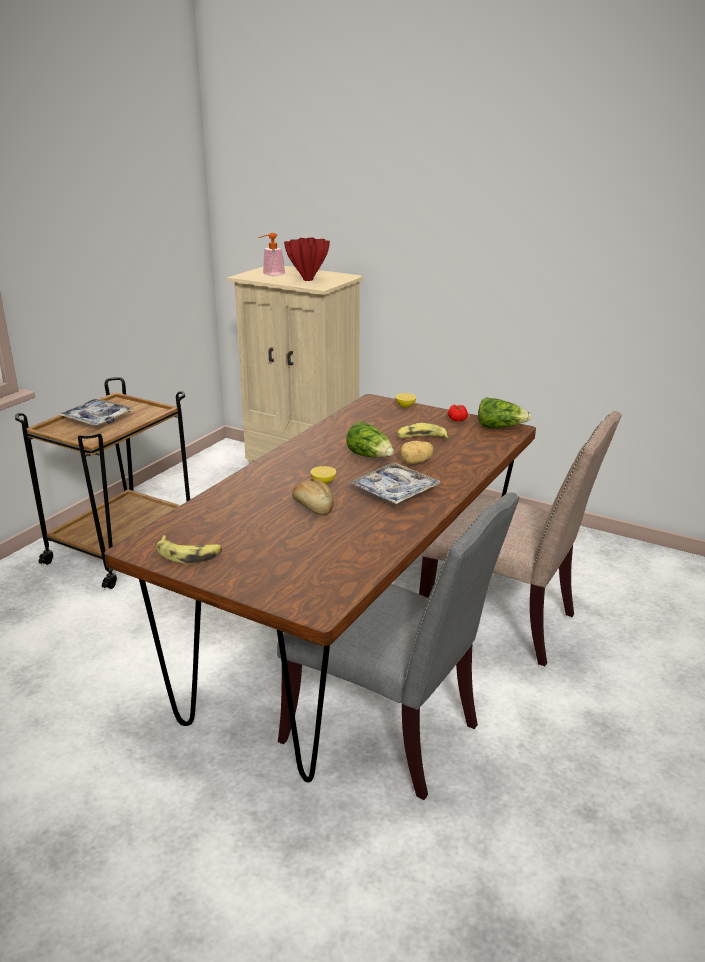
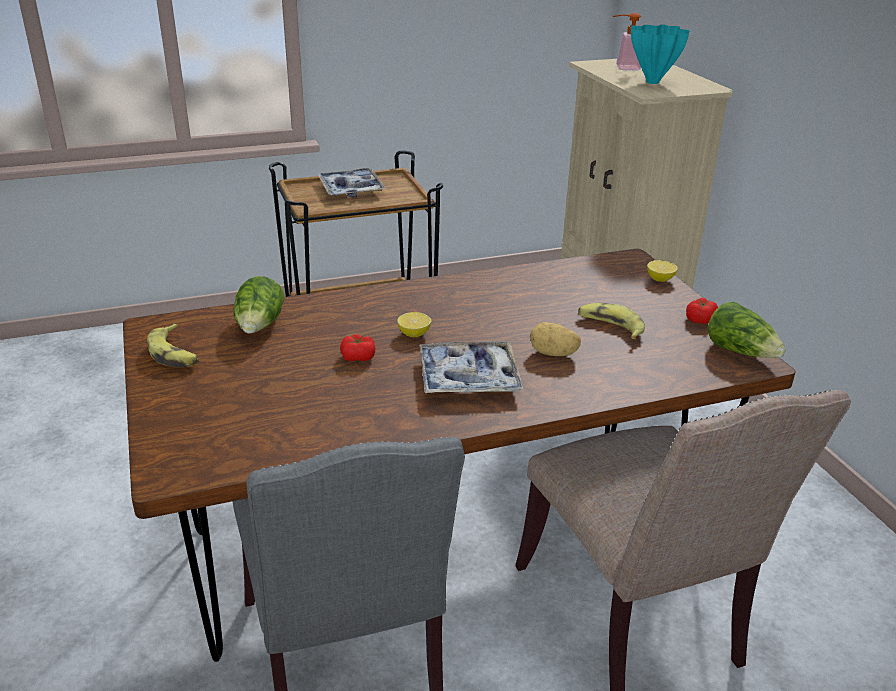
camera: 40 degrees right, 5 degrees up
red vase [284,237,330,281] -> turquoise vase [631,24,689,84]
bread [292,479,334,515] -> tomato [340,335,375,361]
lettuce [346,422,394,458] -> lettuce moved to [233,276,284,334]

